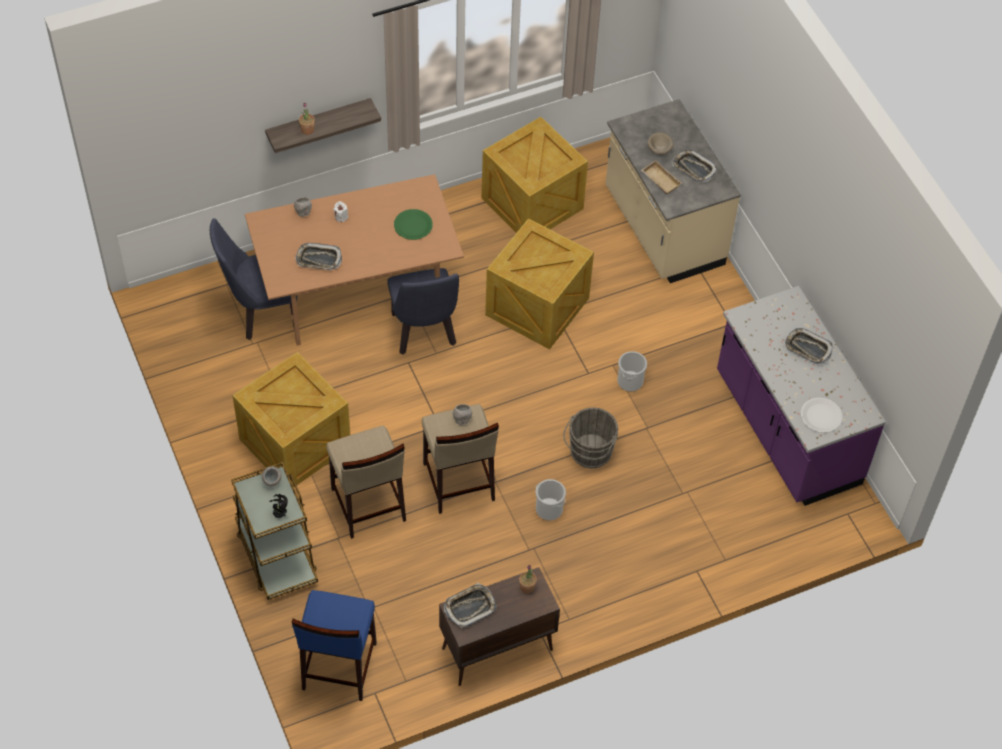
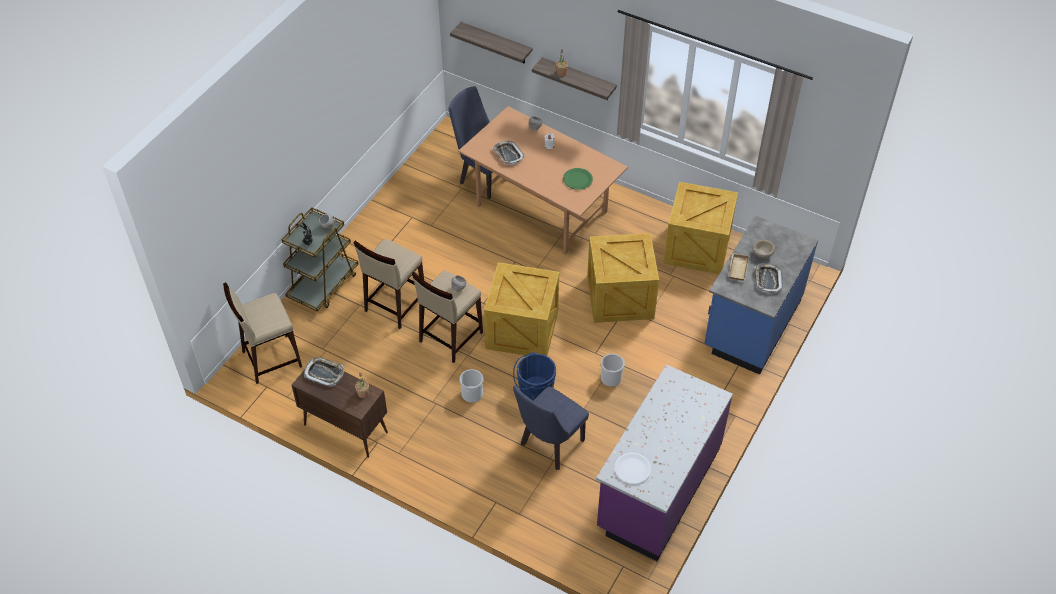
camera: 55 degrees right, 5 degrees down
crate [232,352,350,487] -> crate moved to [484,262,559,356]
blue stool [291,590,377,701] -> beige stool [223,282,302,384]
blue chair [387,268,459,355] -> blue chair moved to [513,385,589,470]
grey bucket [563,407,619,468] -> blue bucket [513,352,556,400]
beige counter [606,99,741,283] -> blue counter [704,216,818,375]
tray [785,328,833,364] -> none
none -> shelf [450,22,532,64]

